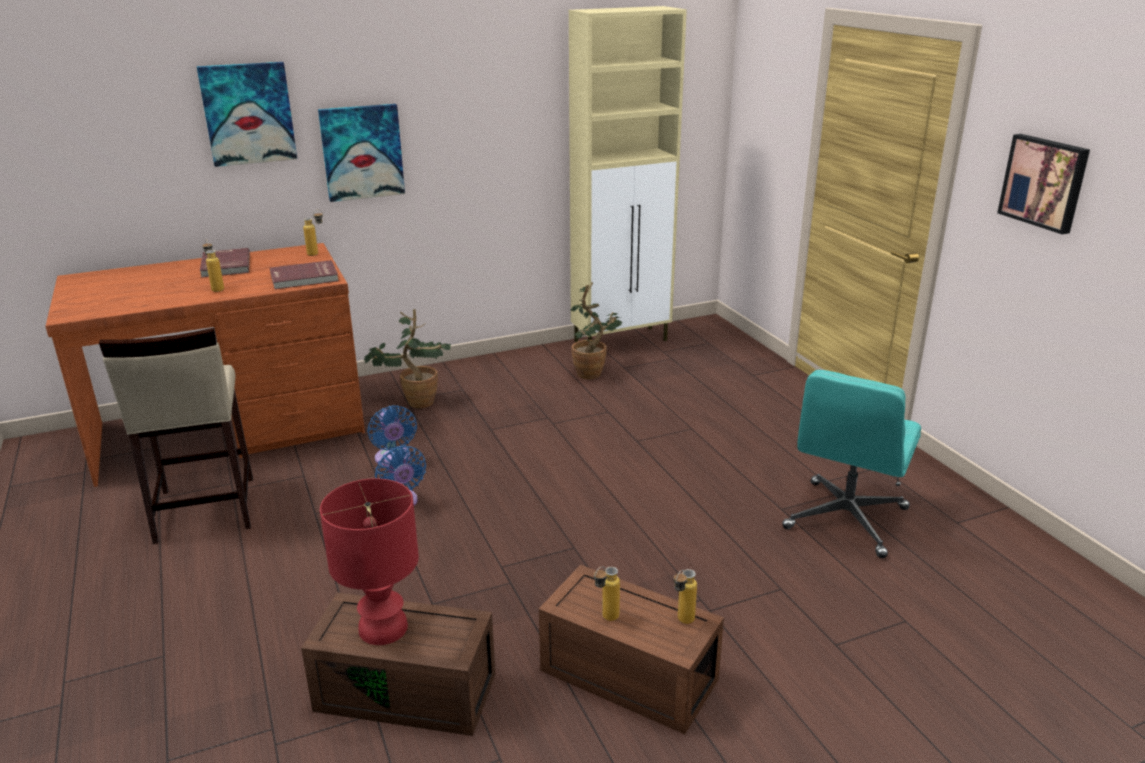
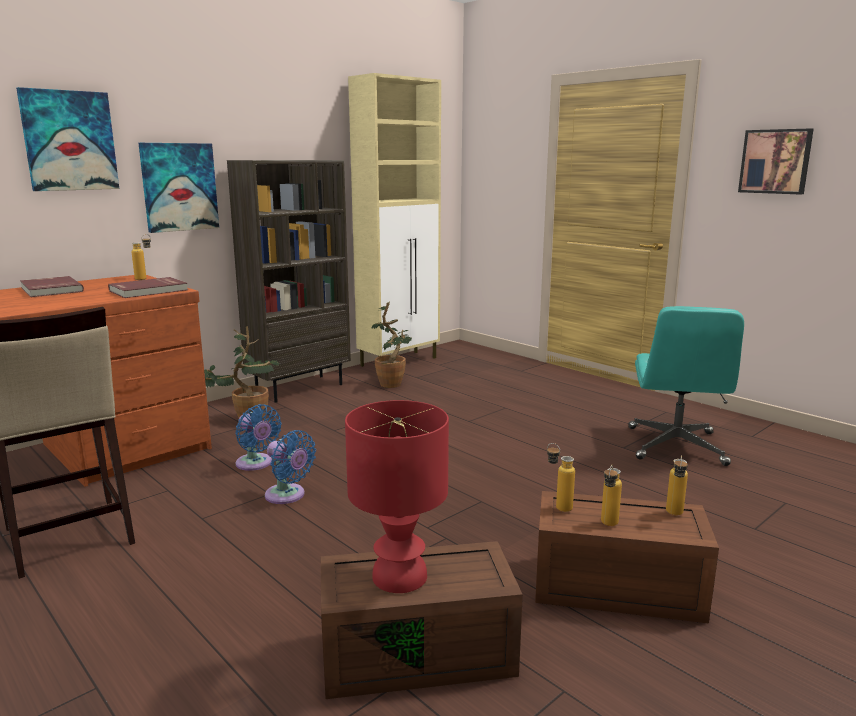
camera: 20 degrees left, 10 degrees down
bottle [203,241,224,292] -> bottle moved to [547,443,575,512]
none -> brown bookcase [227,160,351,403]

